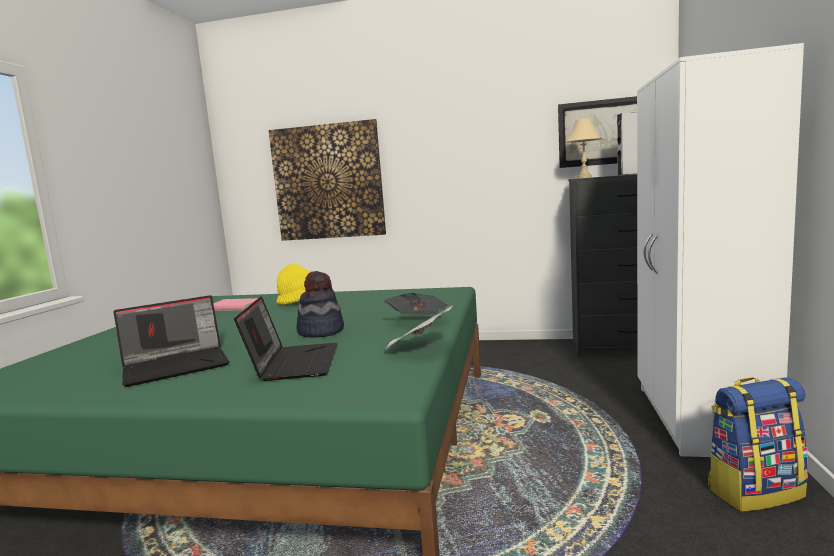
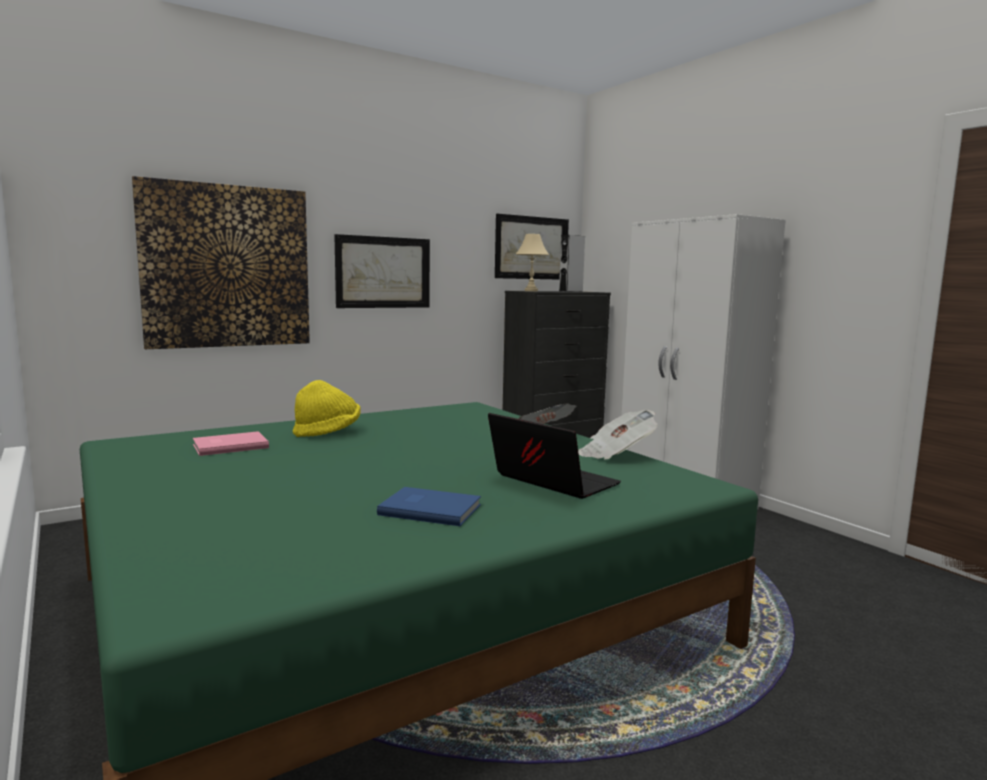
camera: 45 degrees left, 0 degrees up
laptop [113,295,230,387] -> blue book [377,487,481,526]
hat [296,271,344,338] -> none
backpack [708,377,808,512] -> none
none -> picture [334,234,430,308]

